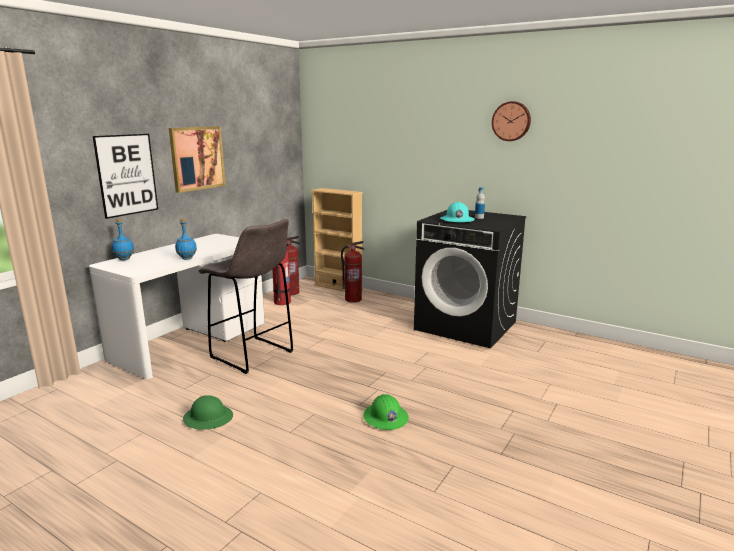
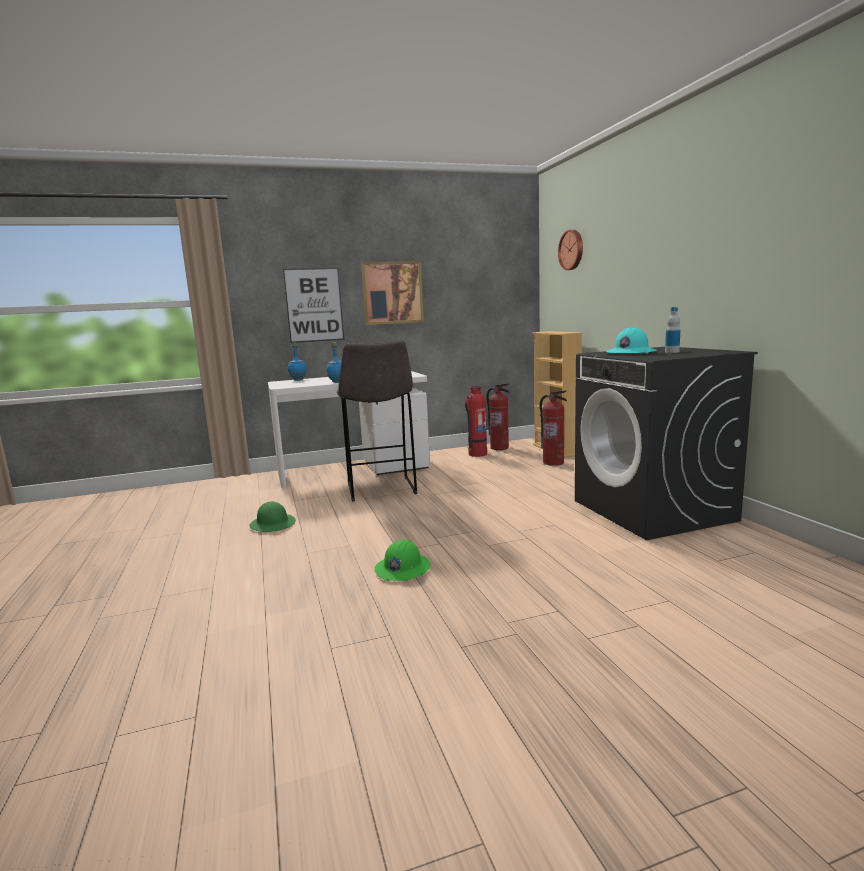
camera: 40 degrees right, 5 degrees down
wall clock [492,101,531,141] -> wall clock moved to [558,230,583,270]

